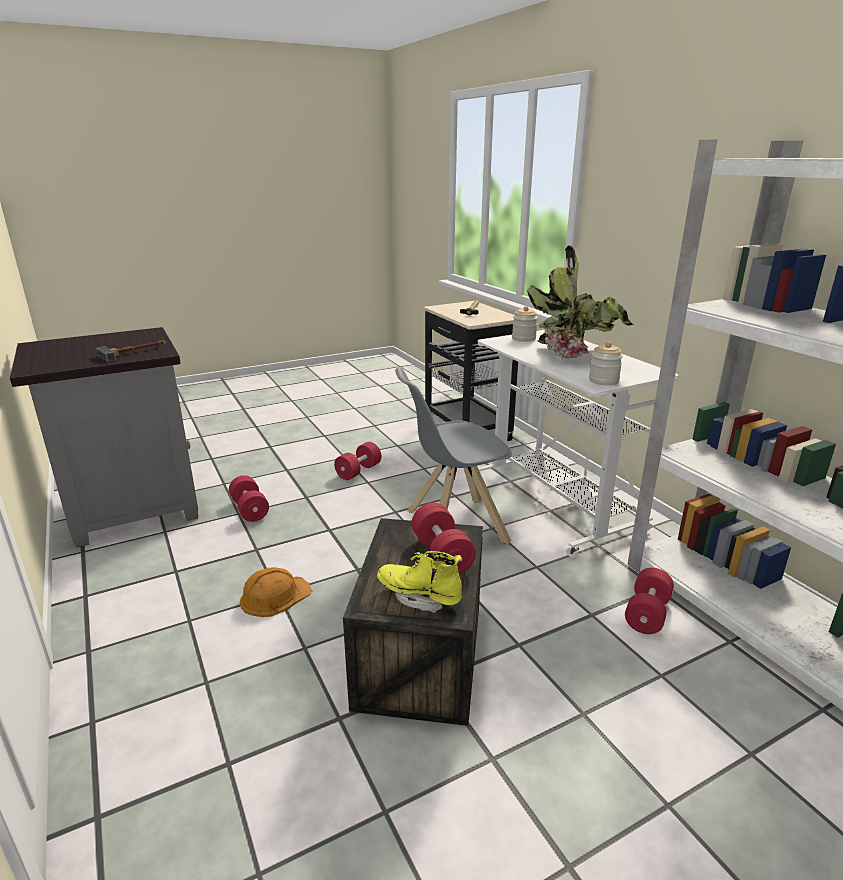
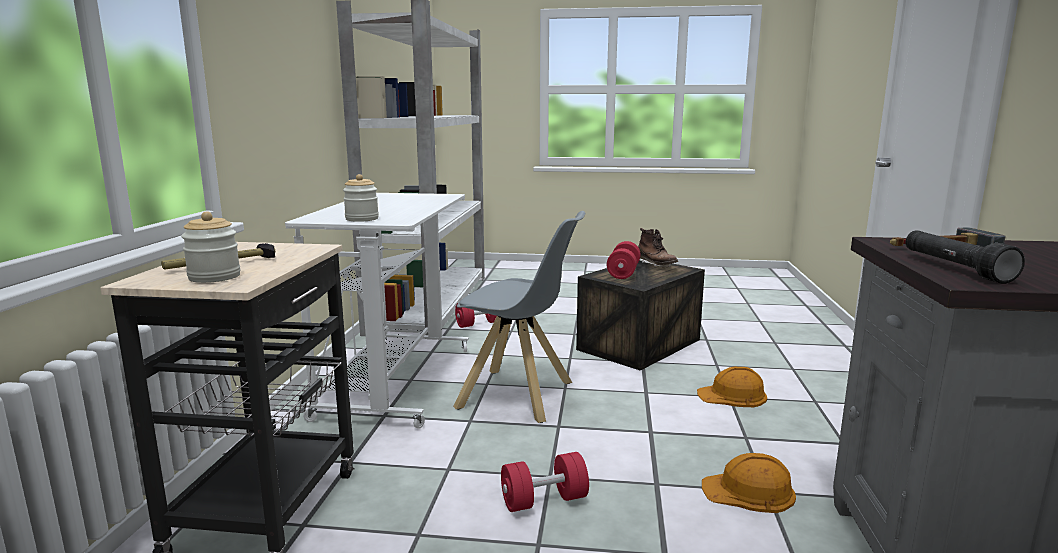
camera: 145 degrees left, 10 degrees down
red dumbbell [229,475,269,522] -> orange hard hat [702,453,796,513]
yellow boot [377,551,462,613] -> brown boot [638,228,678,268]
potted plant [527,245,634,359] -> none
jar [589,342,623,386] -> jar moved to [181,211,241,283]
none -> black flashlight [906,230,1025,284]

